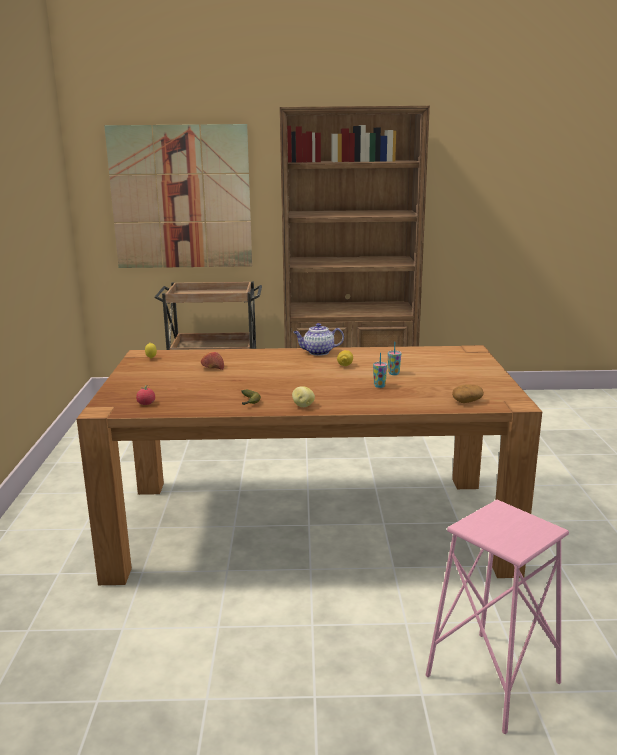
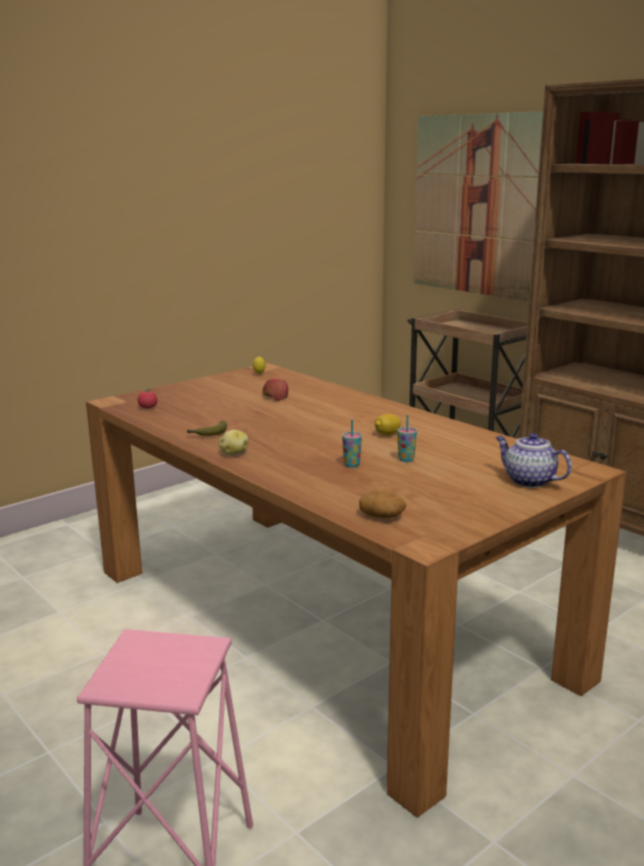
camera: 50 degrees right, 0 degrees up
teapot [293,323,344,356] -> teapot moved to [495,433,572,488]

